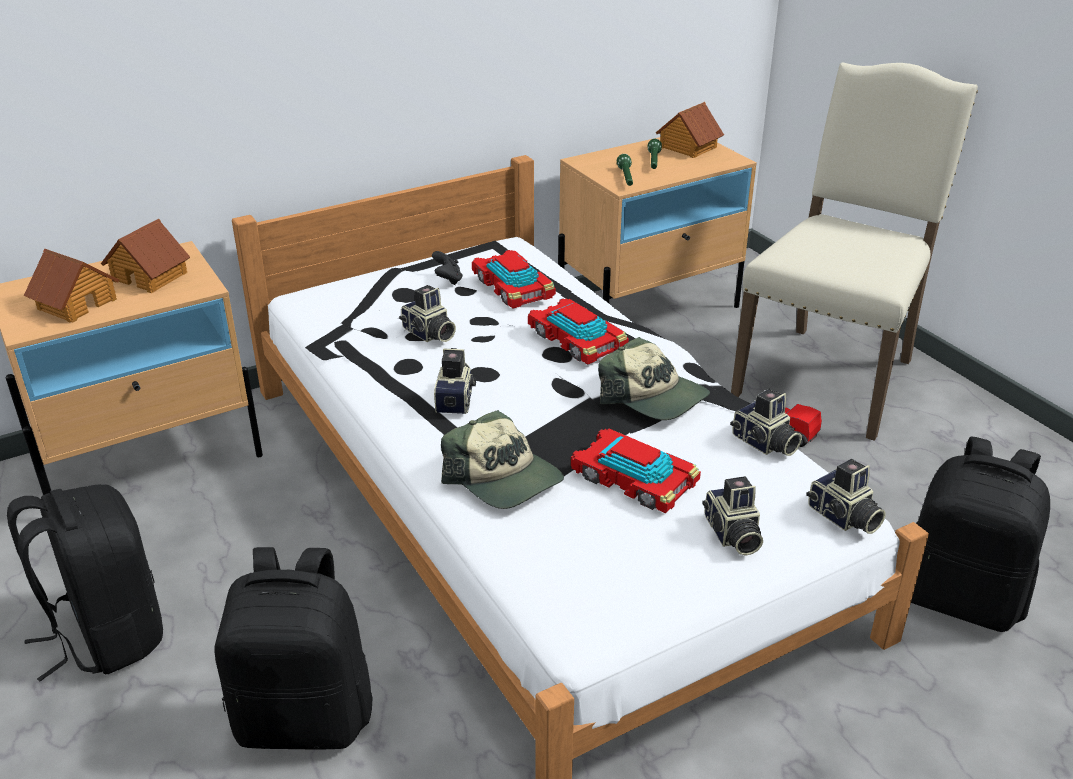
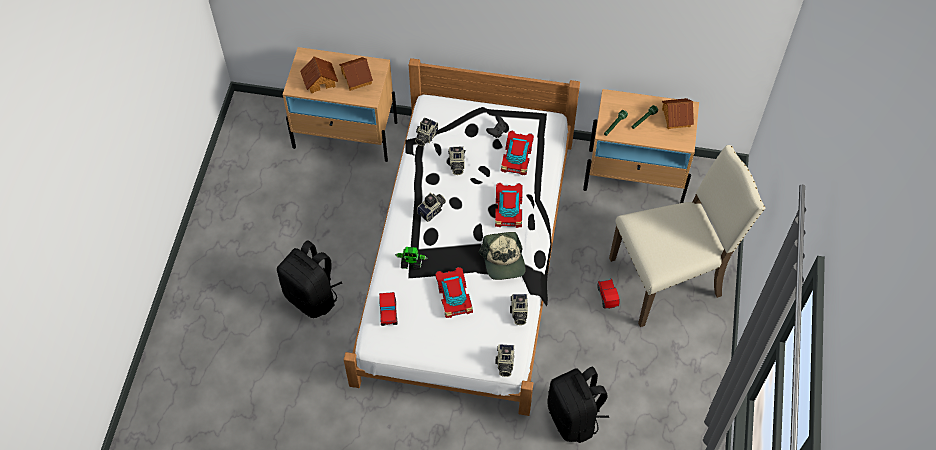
camera: 40 degrees right, 25 degrees up
black backpack [7,484,163,682] -> none
cap [441,410,564,509] -> toy robot [395,247,427,270]
camera [702,476,763,556] -> camera moved to [415,118,438,146]
none -> toy car [379,292,398,326]

